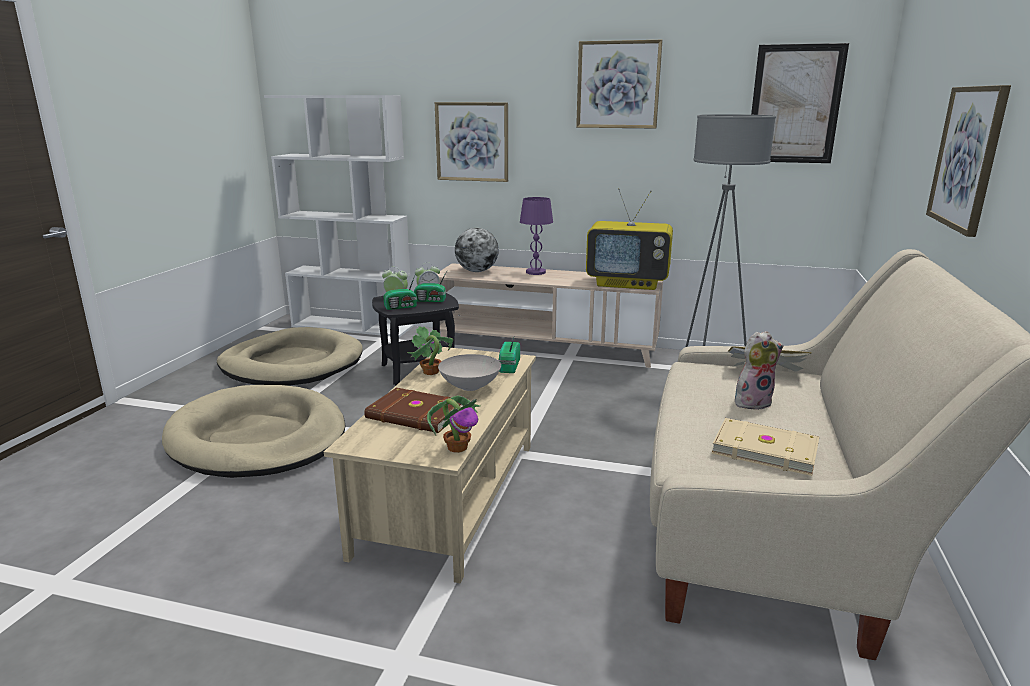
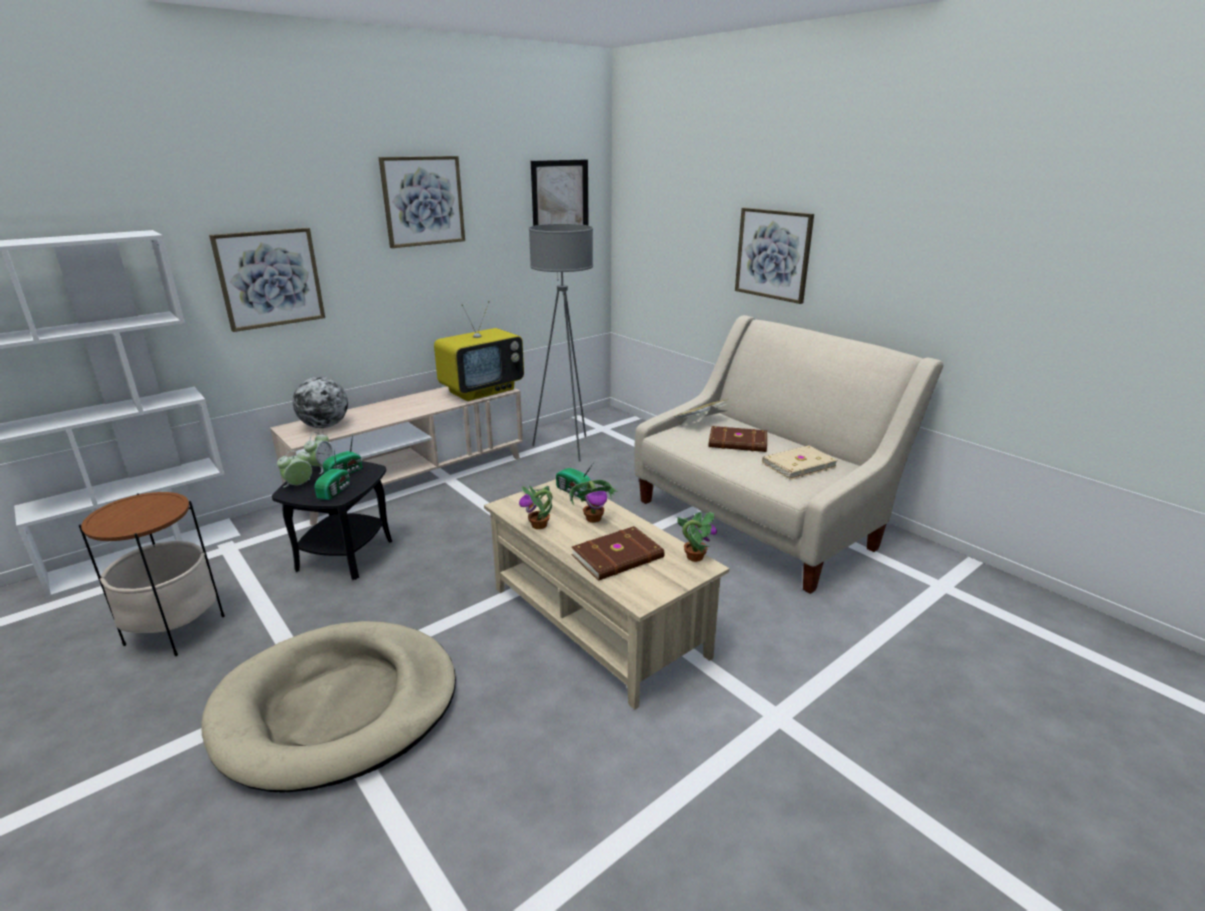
camera: 55 degrees left, 5 degrees up
beige dog bed [217,327,363,386] -> side table [79,492,225,656]
white bowl [438,354,501,391] -> potted plant [569,480,618,523]
purple table lamp [520,197,553,275] -> none
plush toy [735,331,783,411] -> brown book [708,426,767,452]

